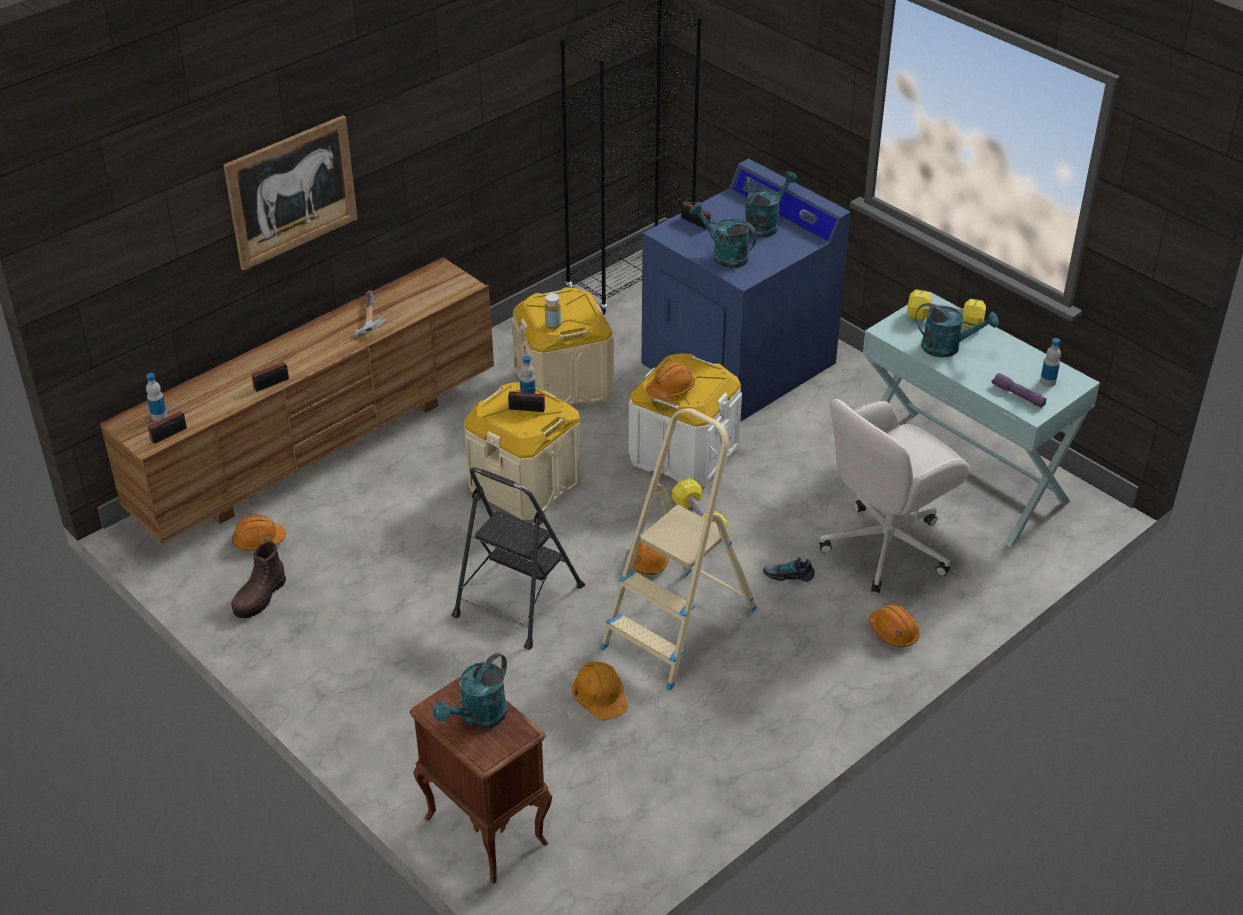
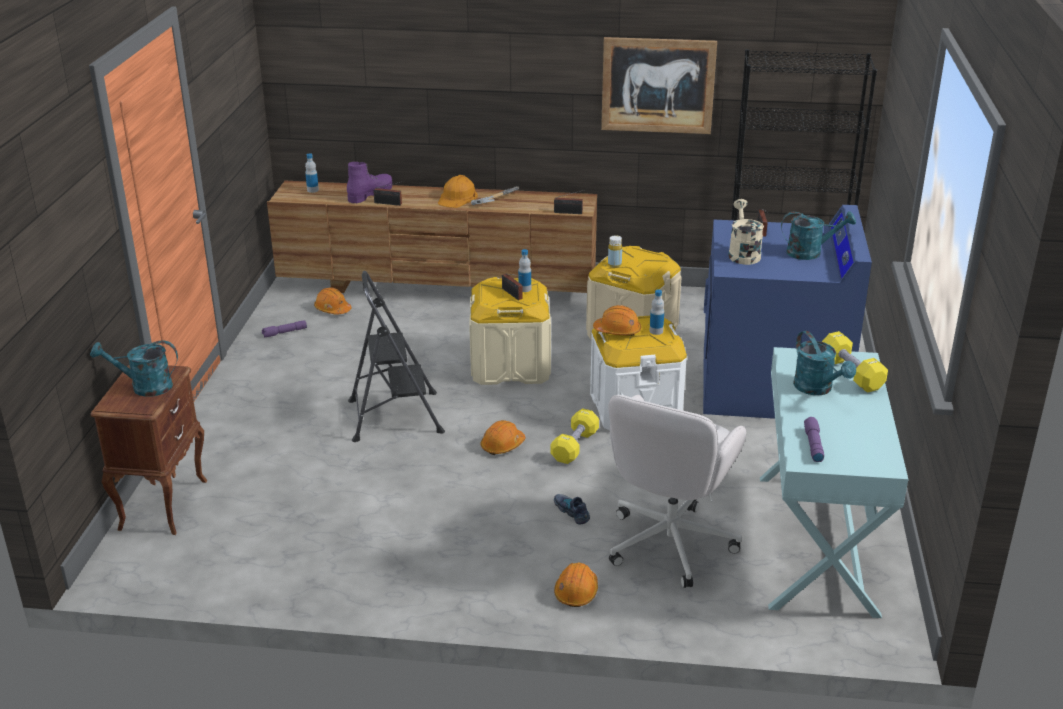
camera: 50 degrees right, 10 degrees down
radio [148,400,187,444] -> radio moved to [554,190,584,214]
picture [223,115,357,271] -> picture moved to [601,37,717,134]
brown boot [231,541,286,618] -> purple flashlight [262,320,307,337]
orange hard hat [572,661,628,721] -> orange hard hat moved to [438,175,478,208]
beige step ladder [600,408,757,690] -> none
turquoise watering can [690,202,757,268] -> beige watering can [728,199,764,265]
white office chair [819,399,969,593] -> white office chair turned 75 degrees counterclockwise [608,395,746,588]
bottle [1040,338,1061,387] -> bottle moved to [650,290,664,335]
none -> purple boot [347,162,392,203]

